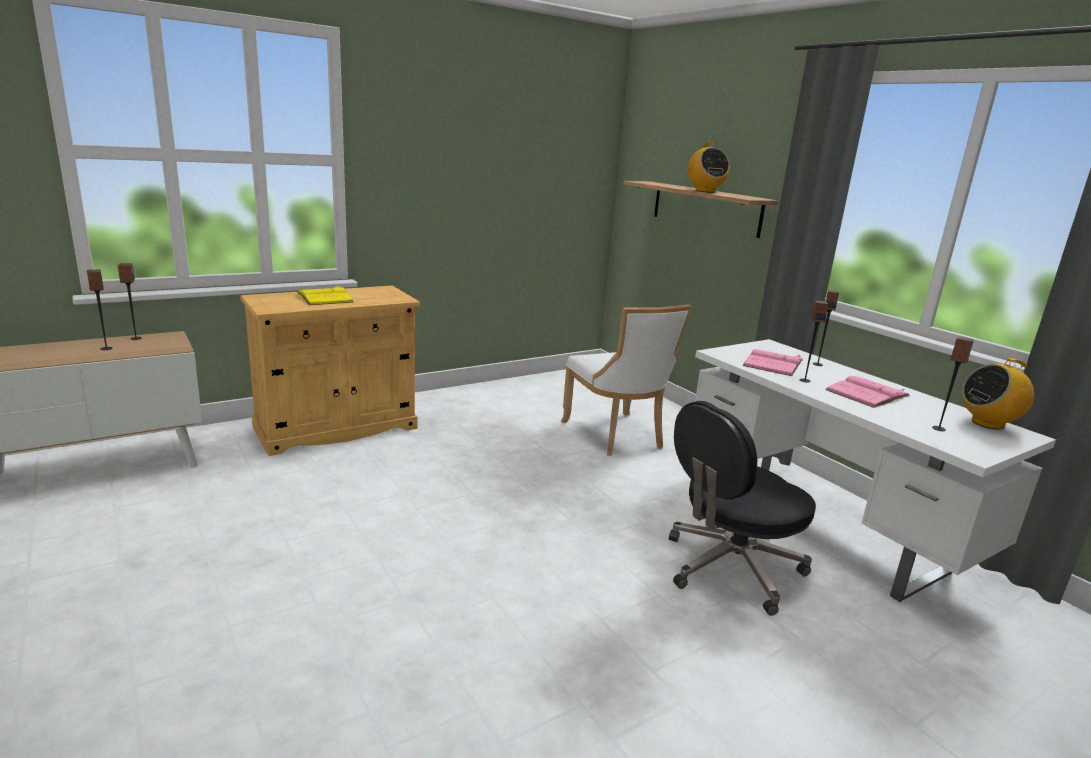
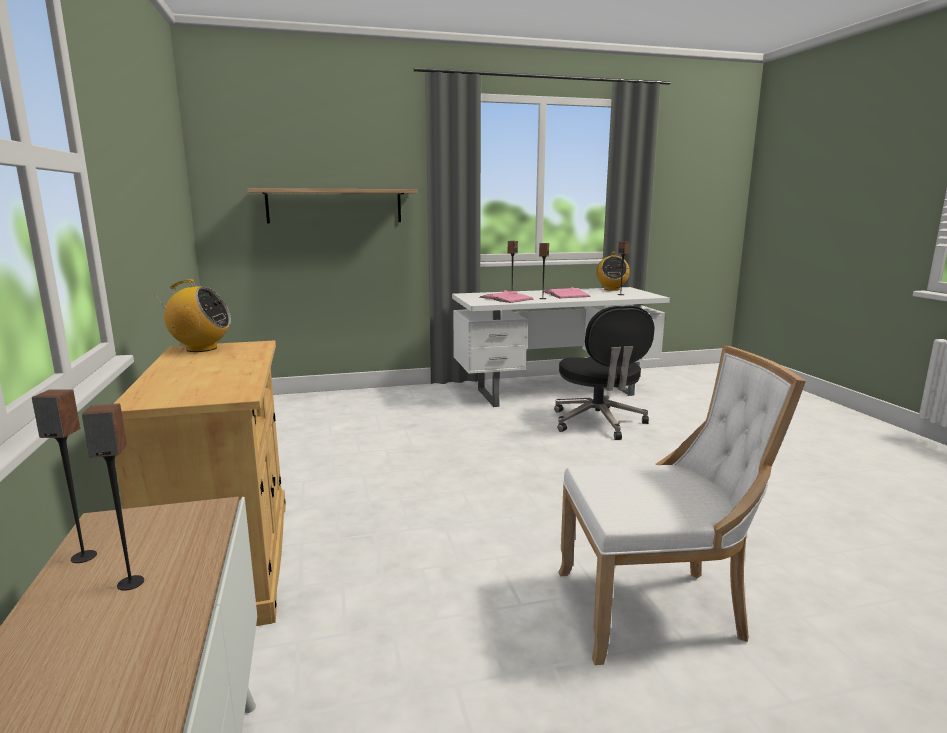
camera: 70 degrees left, 5 degrees down
yellow book [297,285,353,305] -> none
white chair [561,304,692,456] -> white chair moved to [558,345,806,665]
radio [688,142,730,193] -> radio moved to [155,280,231,352]

